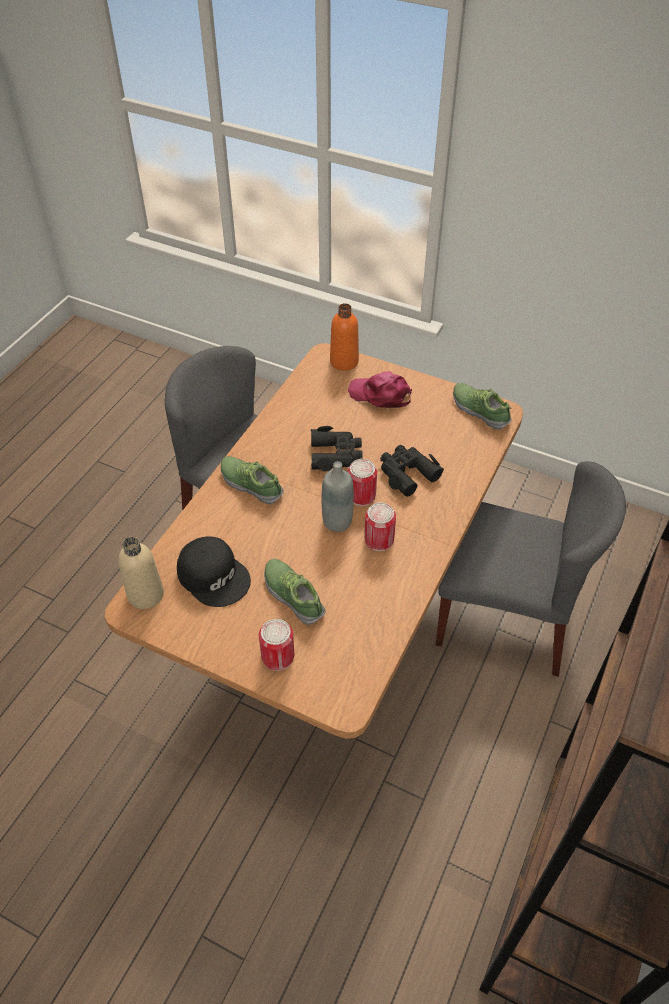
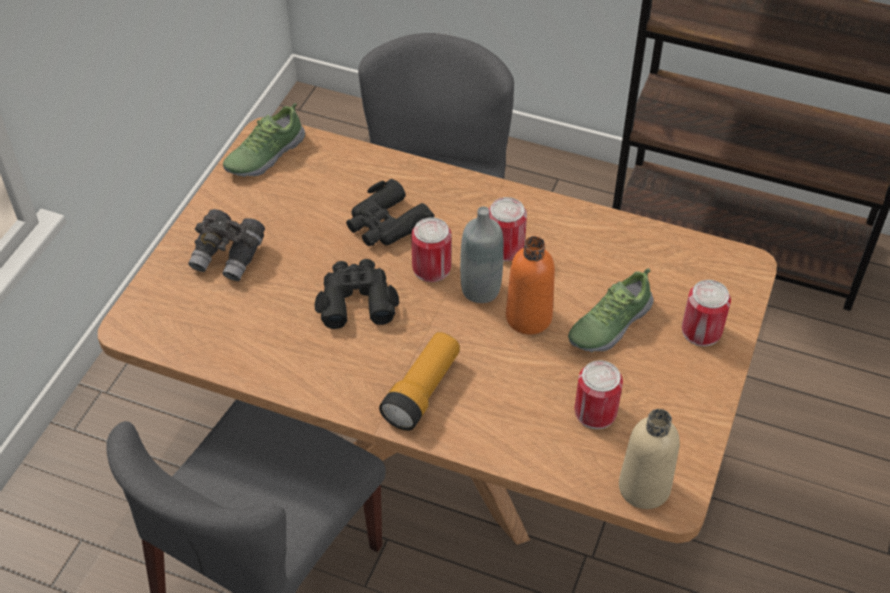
camera: 95 degrees left, 0 degrees up
black cap [177,536,251,607] -> can [575,361,623,429]
shoe [221,456,284,504] -> flashlight [379,332,460,431]
orange bottle [330,303,359,371] -> orange bottle moved to [506,236,555,335]
pink cap [348,371,412,408] -> grey binoculars [188,209,265,281]

